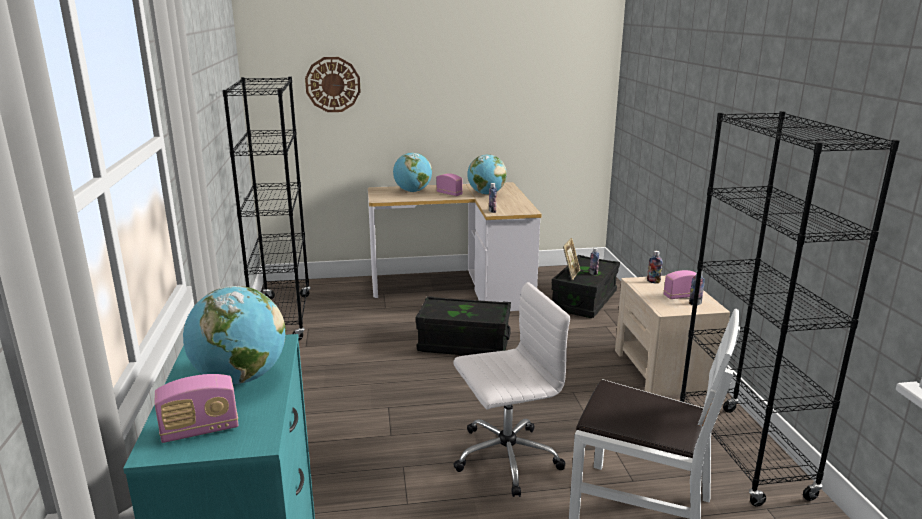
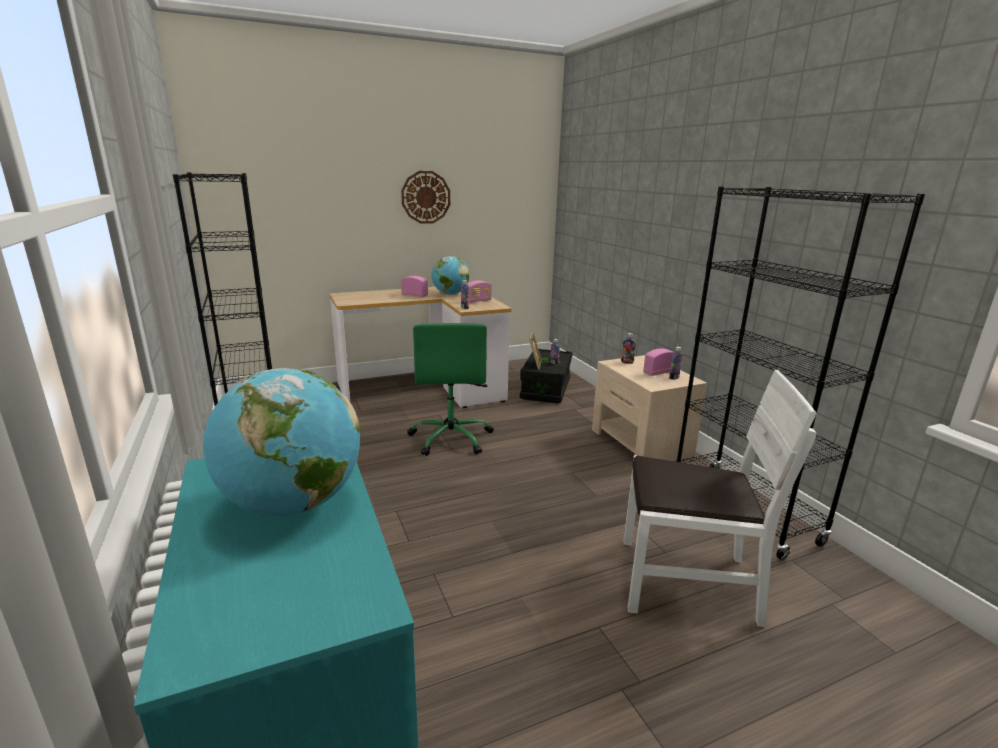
camera: 15 degrees left, 0 degrees up
radio [155,374,238,443] -> radio moved to [467,281,492,303]
wall clock [305,57,361,112] -> wall clock moved to [401,171,450,224]
globe [393,153,432,192] -> none
black storage box [416,296,511,355] -> green office chair [407,323,494,456]
white office chair [453,282,570,497] -> none

